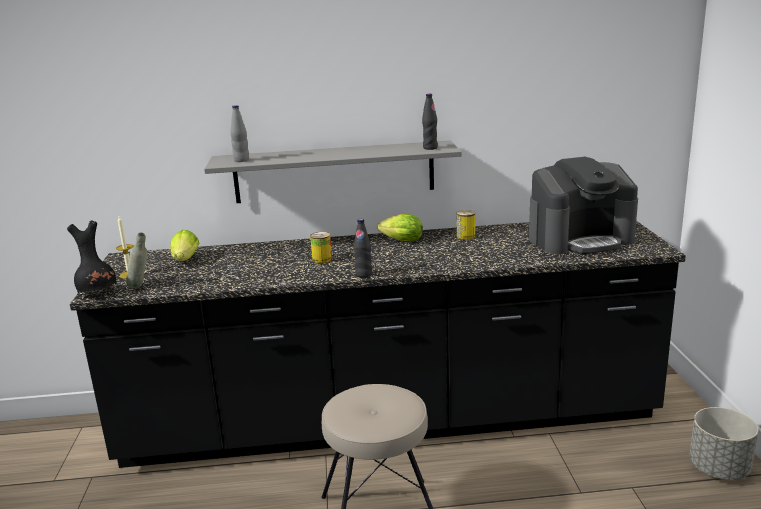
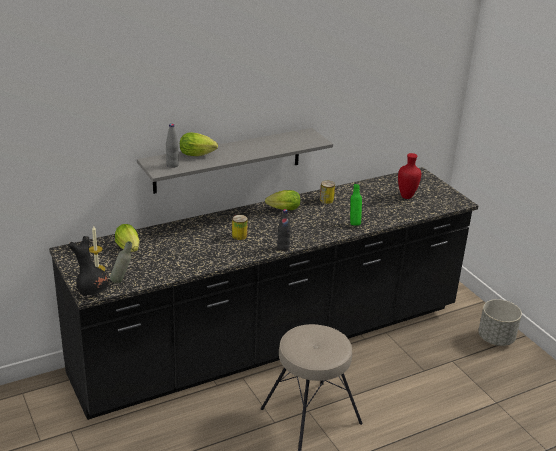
camera: 25 degrees left, 10 degrees up
black bottle [422,94,438,150] -> none
coffee machine [529,157,638,254] -> red vase [398,153,421,199]
none -> lettuce [180,132,218,156]
none -> green bottle [350,184,362,226]

